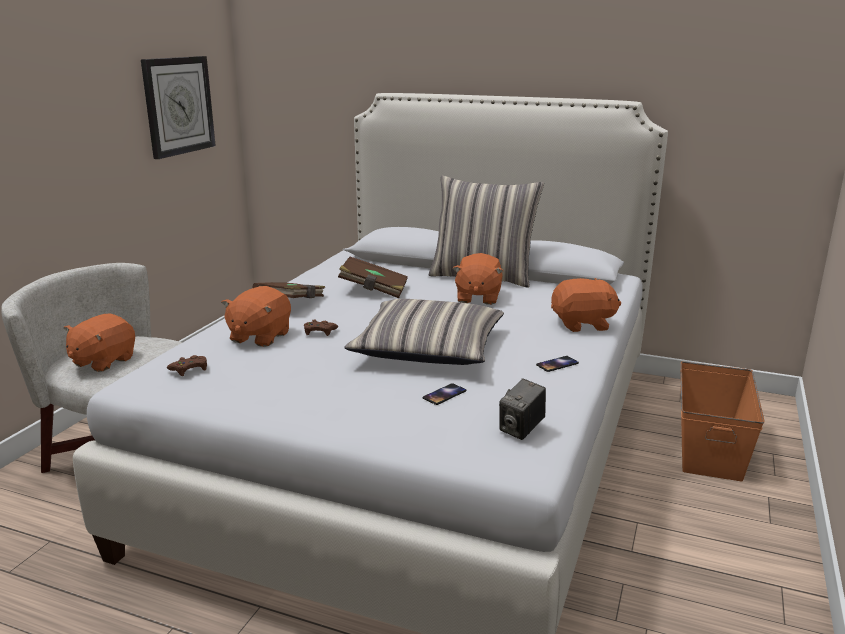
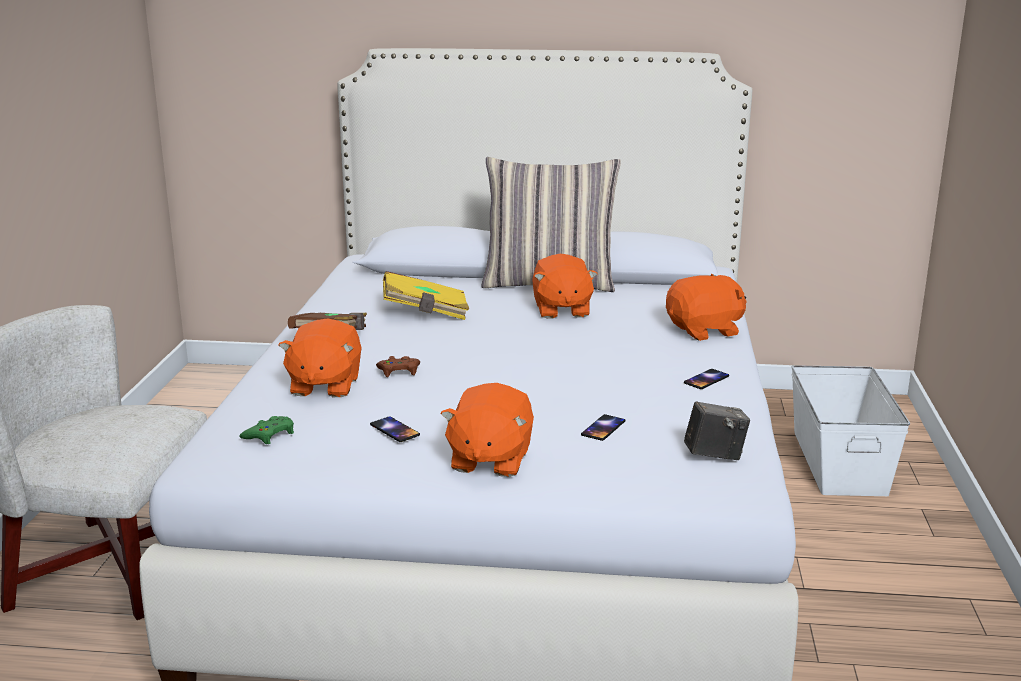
camera: 15 degrees left, 0 degrees up
orange plush toy [64,314,135,372] -> orange plush toy moved to [441,383,534,477]
wall clock [141,56,216,159] -> none
brown game controller [167,355,207,376] -> green game controller [239,416,294,444]
brown book [338,256,408,298] -> yellow book [383,271,469,320]
pillow [345,299,504,365] -> none
camera [499,378,546,440] -> camera turned 120 degrees counterclockwise [684,401,750,460]
orange storage box [680,361,765,482] -> white storage box [791,365,910,496]
none -> phone [370,416,420,442]

